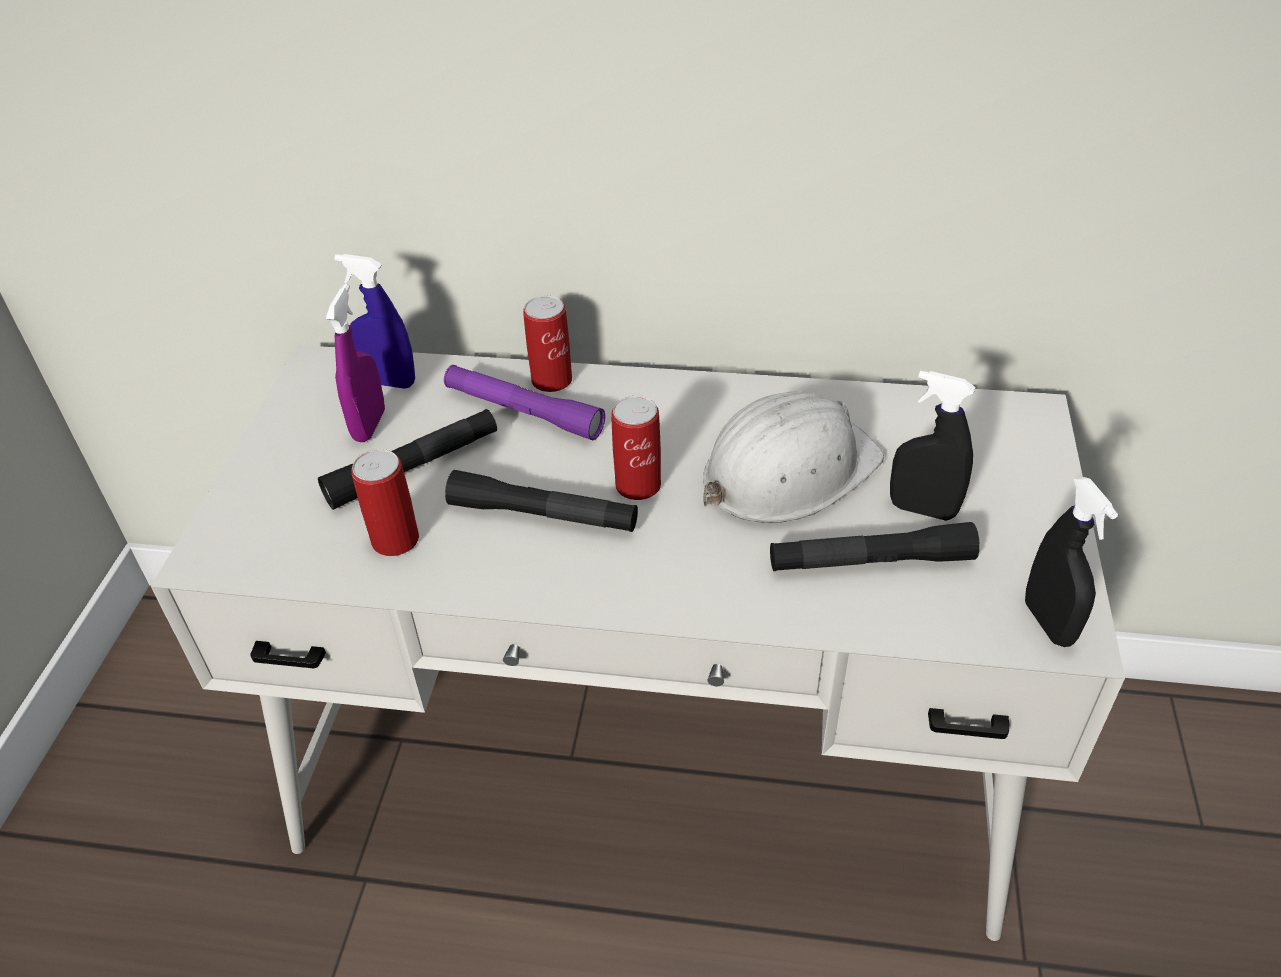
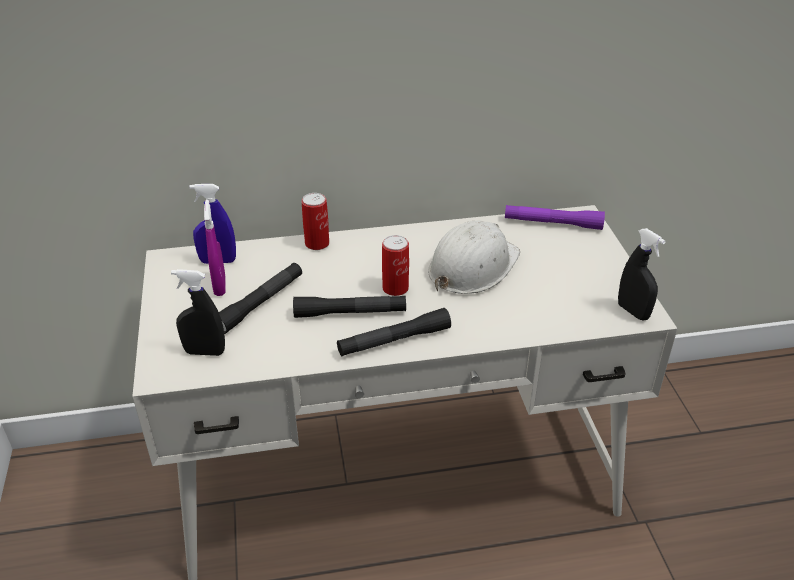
camera: 20 degrees left, 5 degrees down
can [351,449,419,556] -> none
purple flashlight [444,365,605,440] -> purple flashlight moved to [505,205,605,230]
black flashlight [770,522,980,571] -> black flashlight moved to [337,308,451,356]
black spray bottle [890,371,975,521] -> black spray bottle moved to [171,269,225,356]

